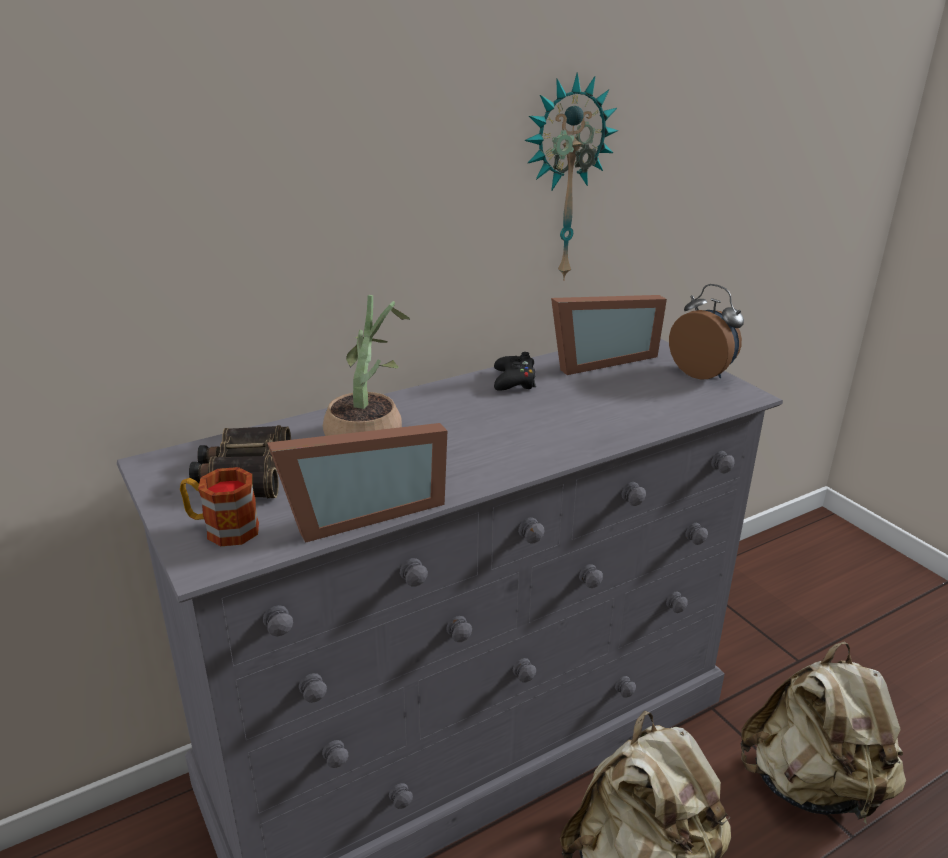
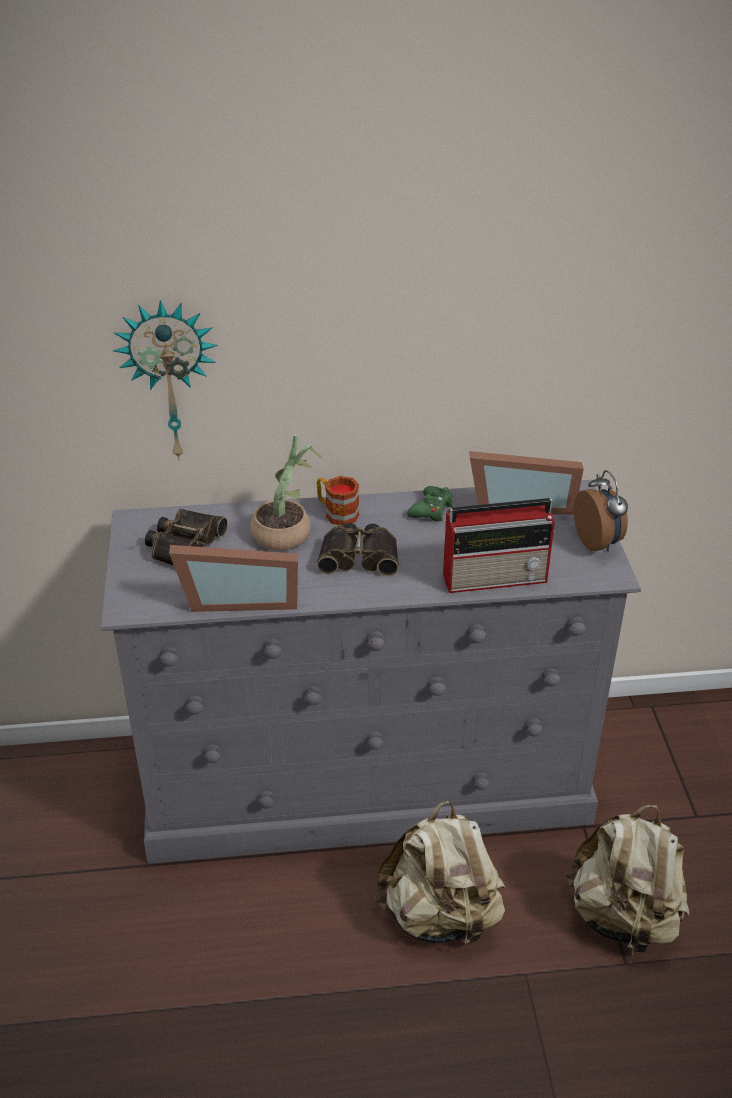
camera: 25 degrees right, 10 degrees up
mug [180,467,259,546] -> mug moved to [316,476,359,526]
black game controller [494,352,536,391] -> green game controller [407,486,453,522]
wall clock [525,72,618,281] -> wall clock moved to [113,300,218,461]
none -> binoculars [317,523,399,576]
none -> radio [443,498,555,593]

